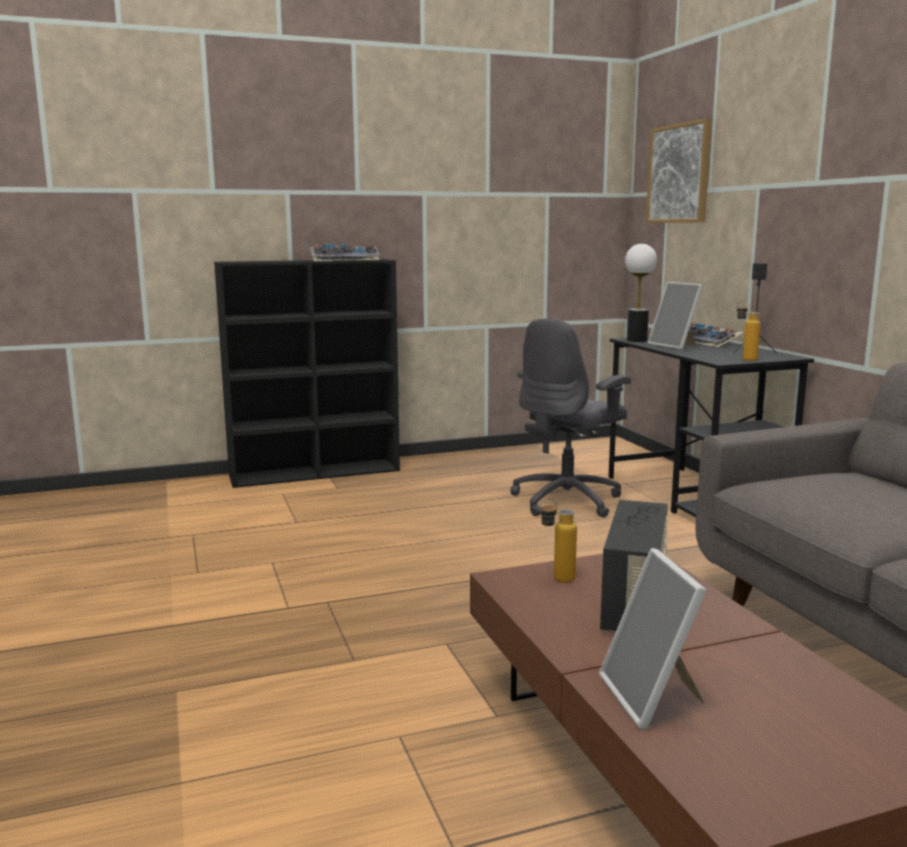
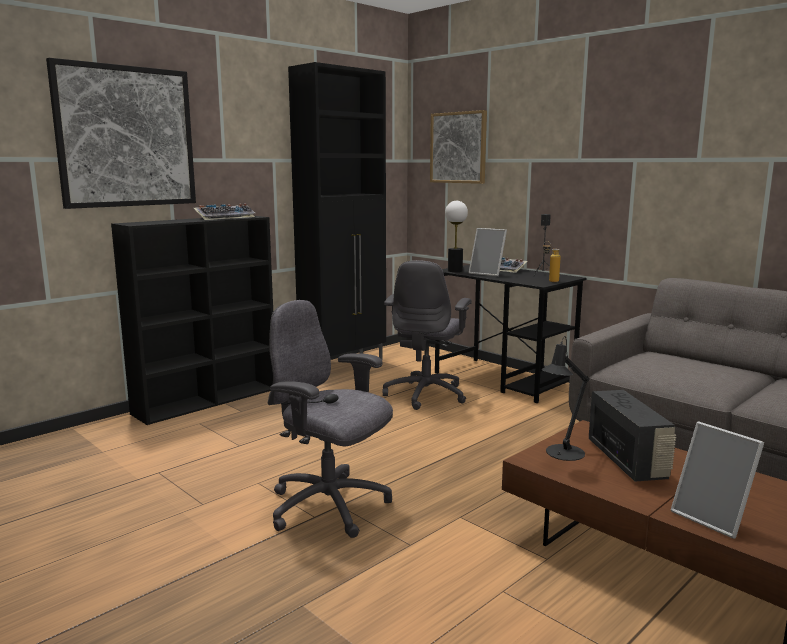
camera: 25 degrees left, 0 degrees up
bottle [540,498,577,583] -> black table lamp [542,336,589,461]
none -> picture [46,58,196,209]
none -> grey office chair [268,300,393,538]
none -> black cabinet [288,62,386,359]

